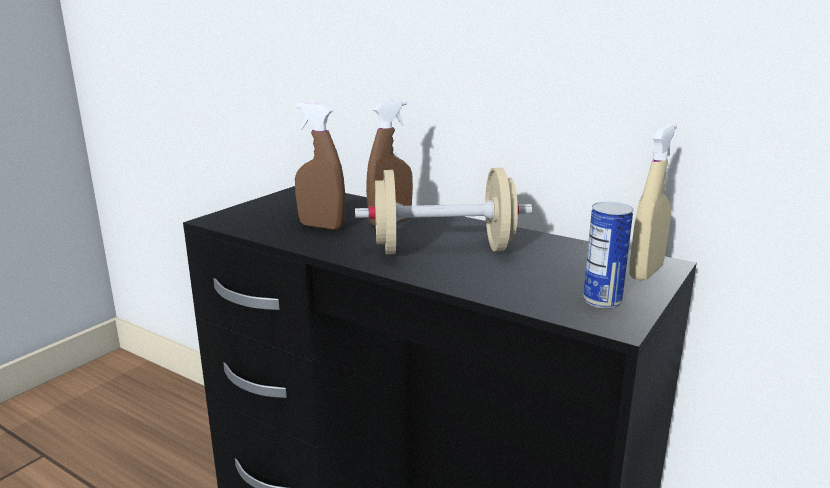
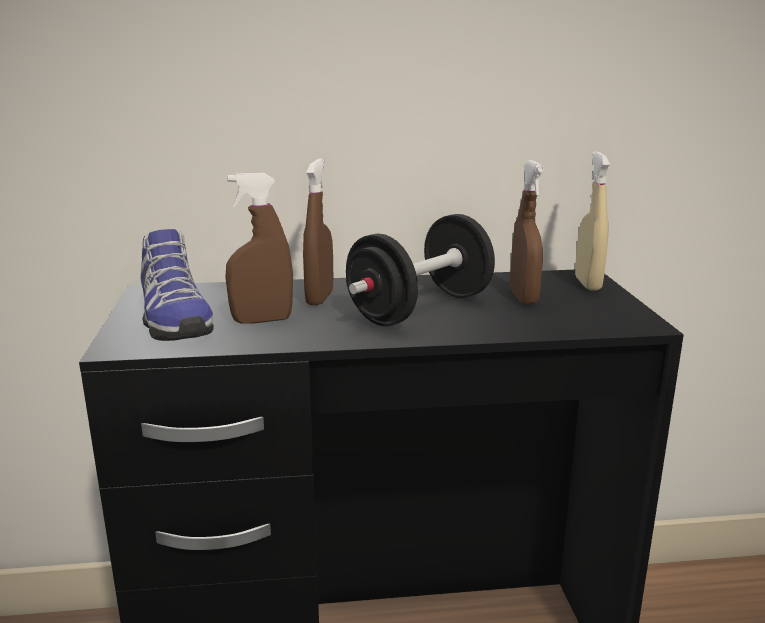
camera: 40 degrees left, 0 degrees up
beige dumbbell [355,168,532,254] -> black dumbbell [346,214,495,326]
can [583,202,633,309] -> none
none -> shoe [141,229,214,341]
none -> brown spray bottle [510,160,543,304]

